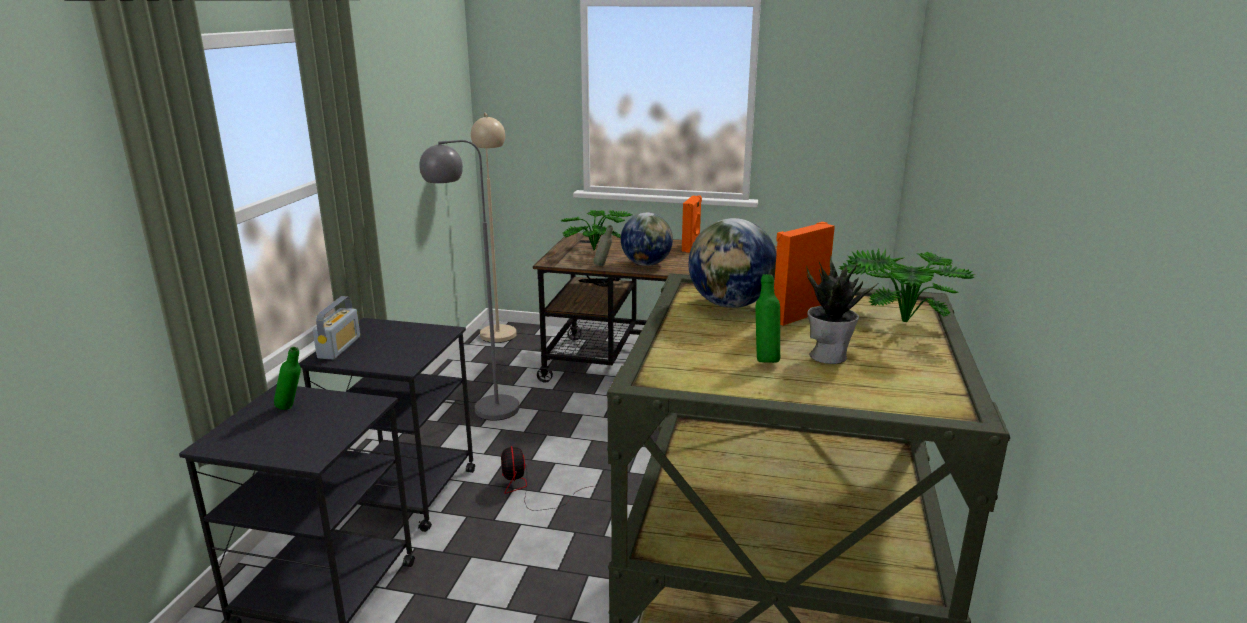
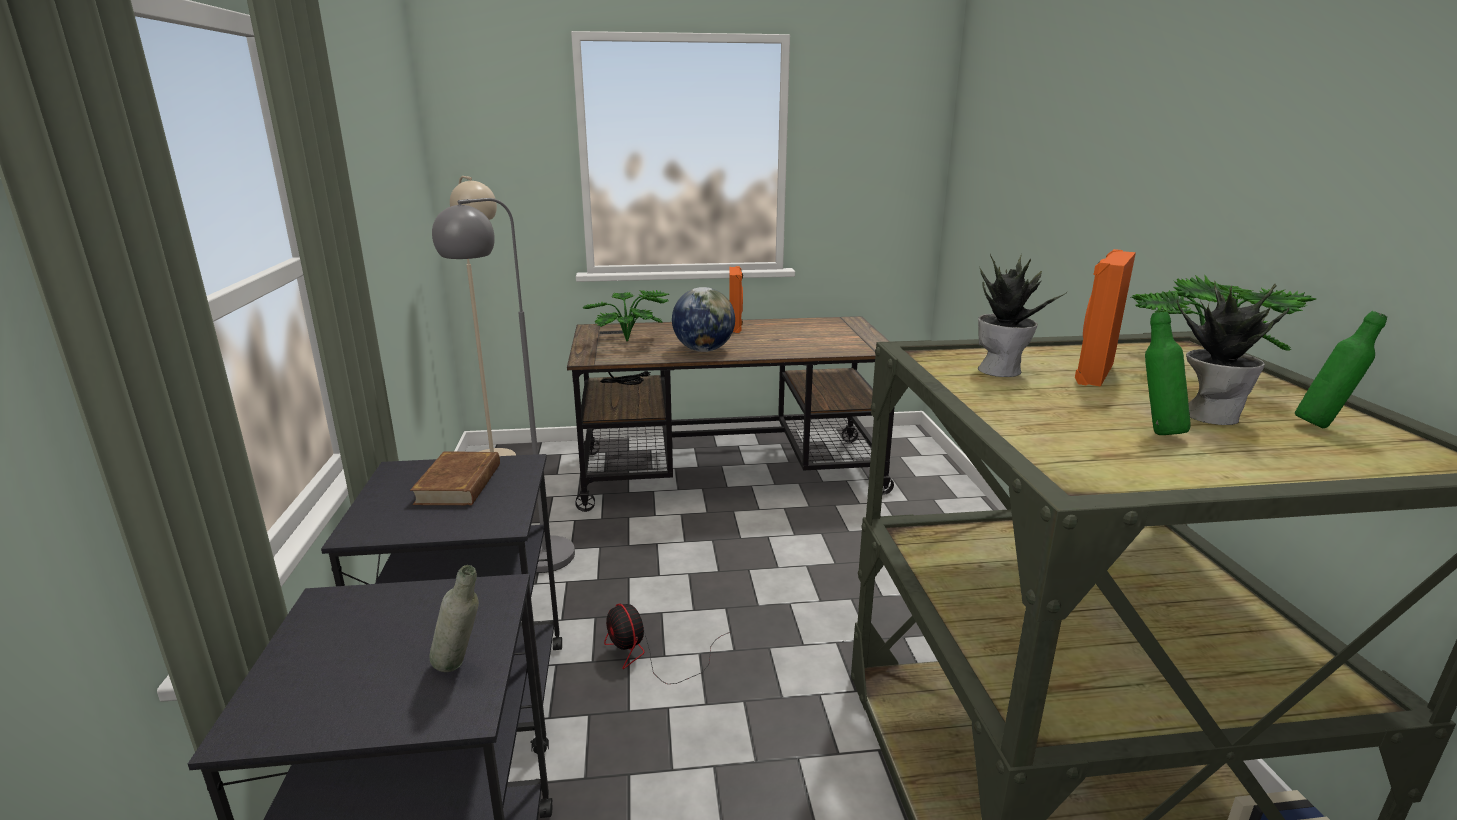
camera: 20 degrees left, 0 degrees up
green bottle [274,347,301,410] -> green bottle moved to [1295,311,1387,428]
radio [313,296,360,359] -> none
grey bottle [594,225,613,267] -> grey bottle moved to [429,565,479,672]
globe [689,218,777,308] -> potted plant [978,254,1069,377]
none -> brown book [410,452,500,505]

